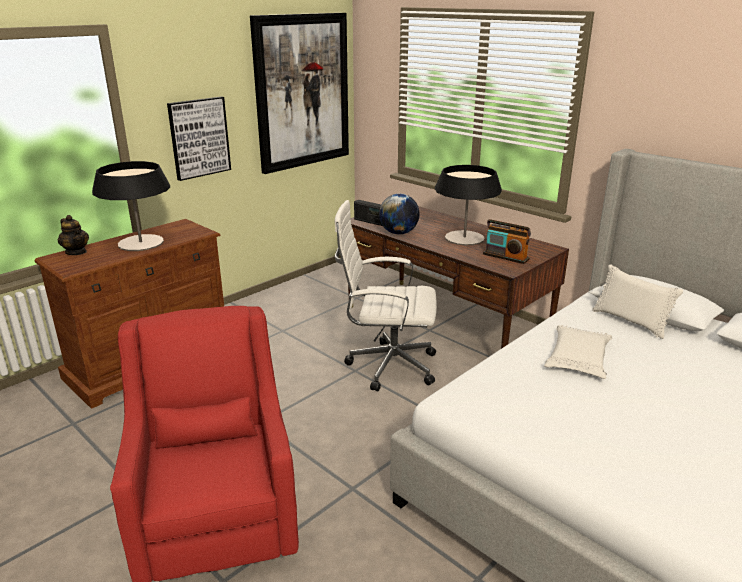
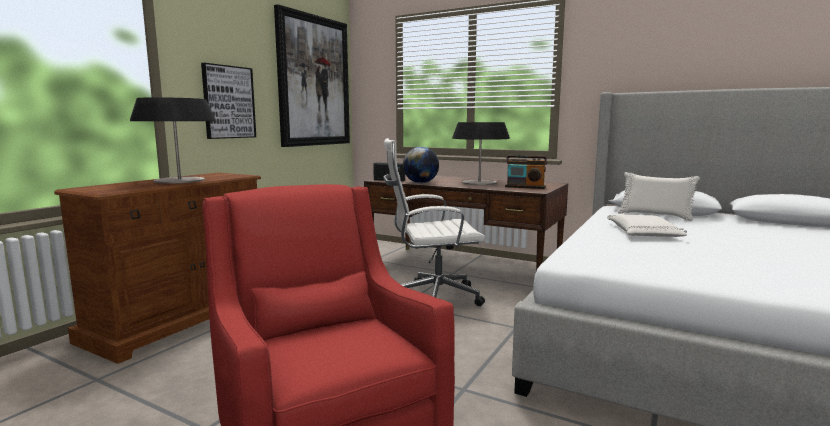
camera: 15 degrees left, 15 degrees down
teapot [58,215,89,255] -> none

